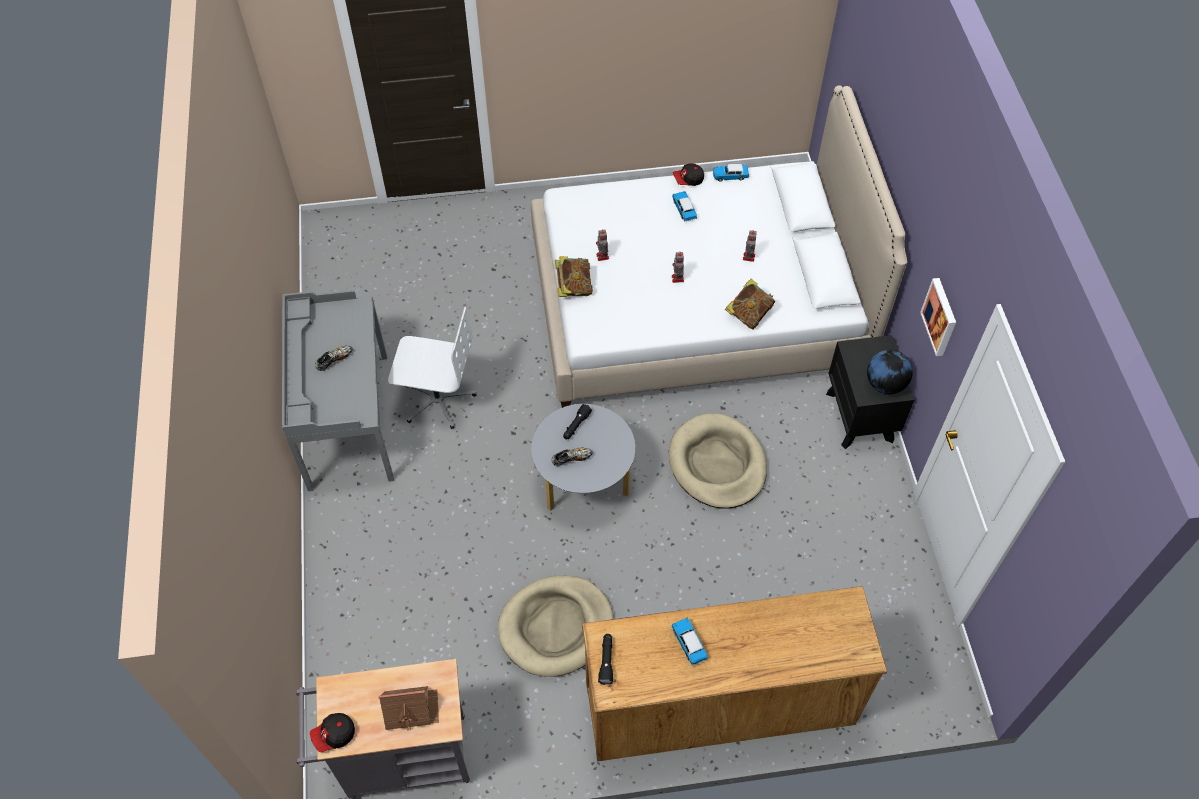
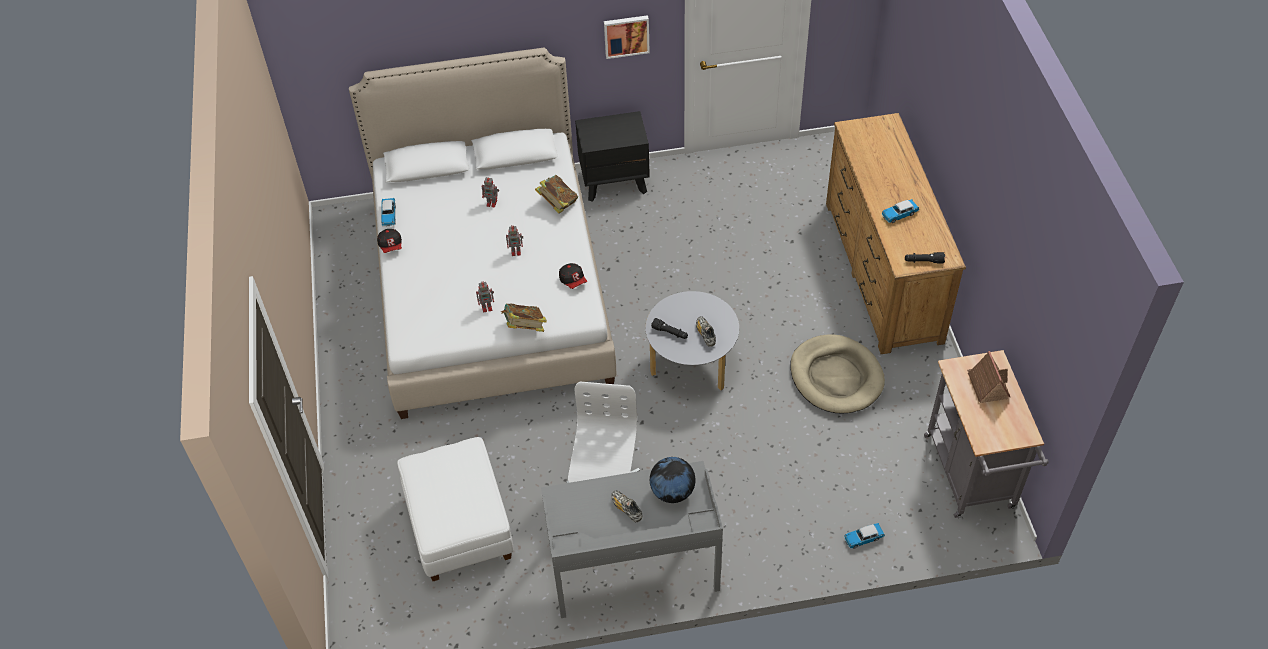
camera: 90 degrees left, 5 degrees down
cap [310,713,355,752] -> cap moved to [559,263,587,289]
beige dog bed [669,413,767,509] -> none
toy car [672,191,697,222] -> toy car moved to [844,523,885,549]
globe [867,350,913,394] -> globe moved to [650,457,696,503]
none -> white ottoman [397,437,514,581]

